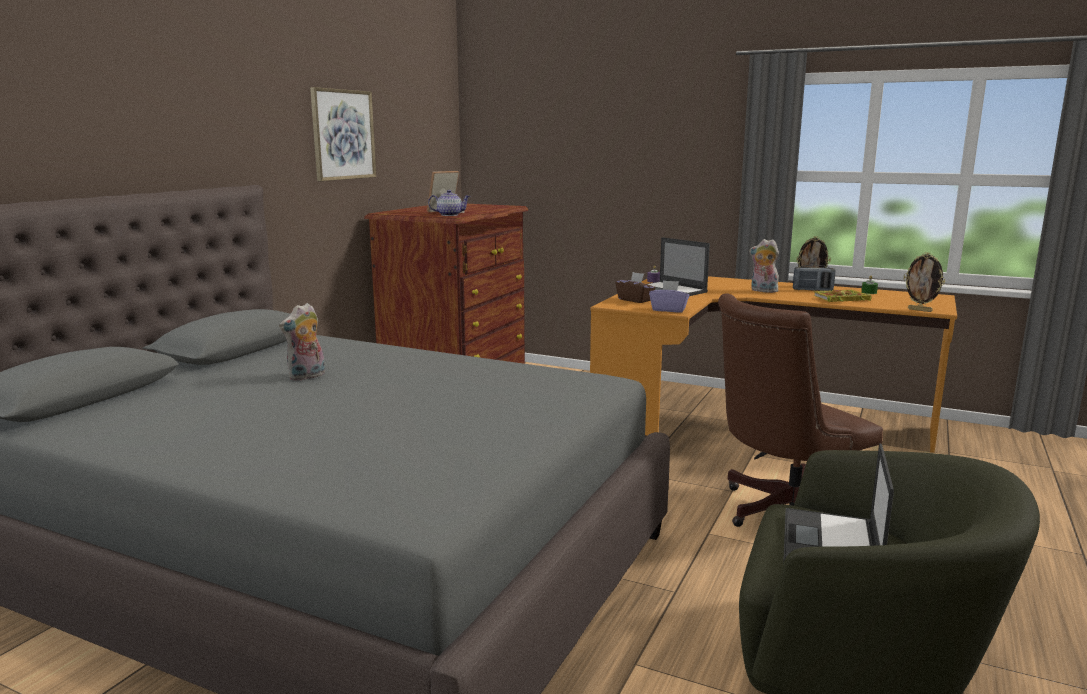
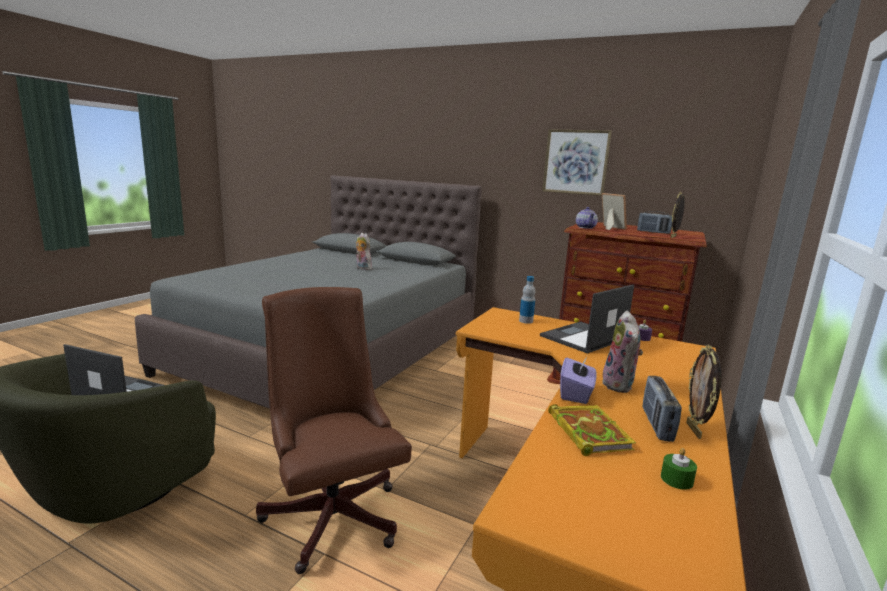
camera: 90 degrees right, 0 degrees up
brown tissue box [616,272,655,303] -> bottle [519,276,536,324]
purple tissue box [649,280,690,313] -> purple tissue box moved to [560,357,597,404]
plush toy [749,239,779,293] -> plush toy turned 150 degrees clockwise [602,311,643,393]
picture frame [903,252,945,312] -> picture frame moved to [671,192,685,238]
none -> radio [637,211,672,234]

